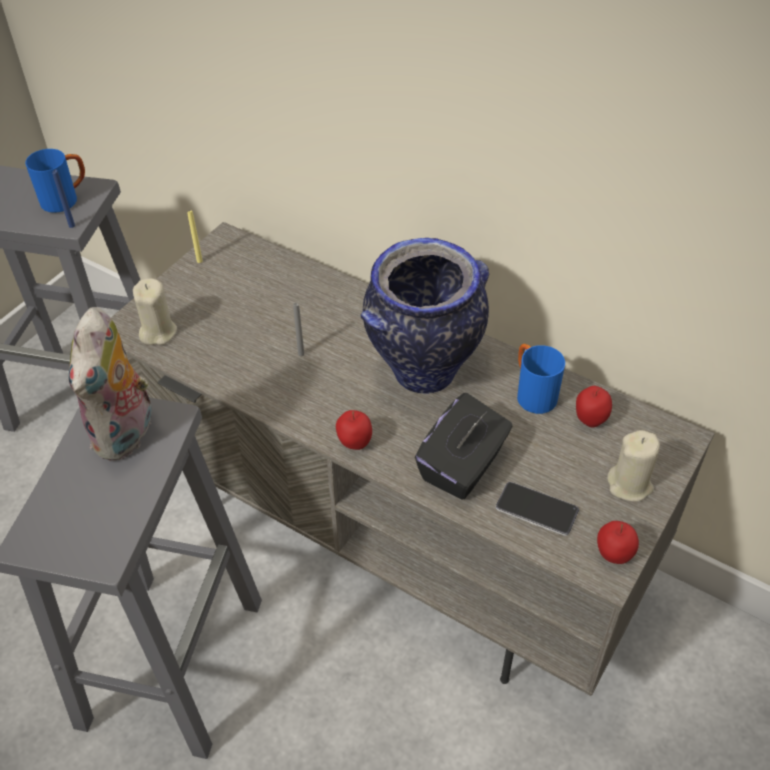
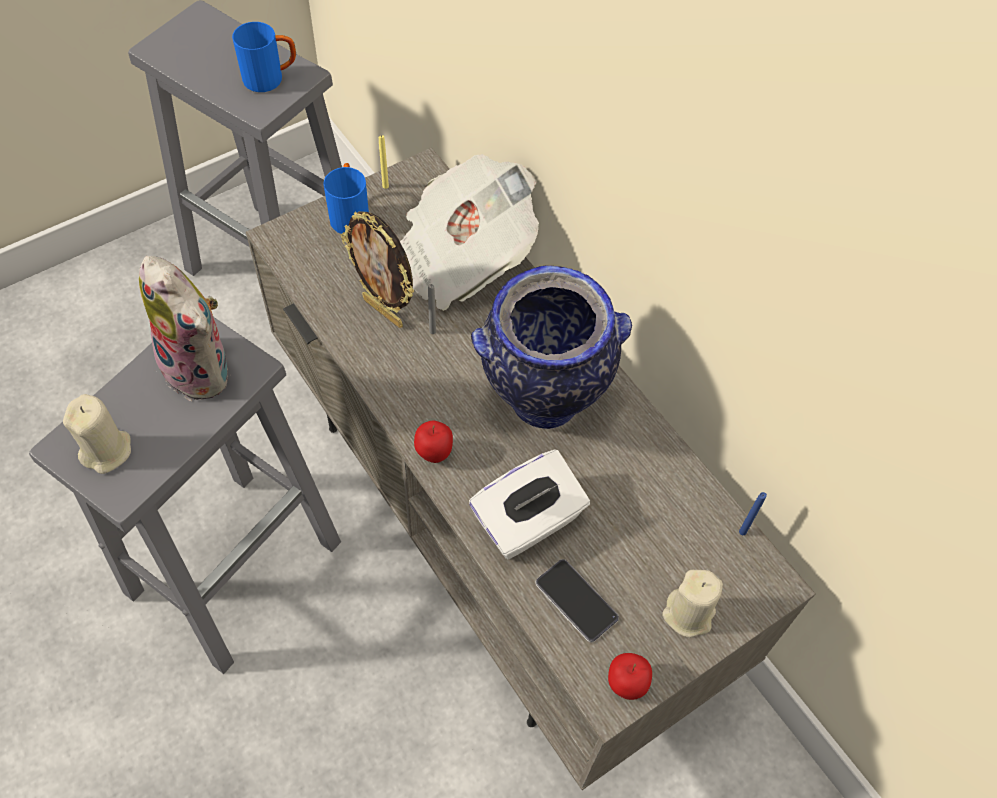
camera: 20 degrees right, 10 degrees up
blue candle [52,169,75,228] -> blue candle moved to [739,492,767,535]
plush toy [69,307,157,461] -> plush toy turned 75 degrees counterclockwise [139,256,228,401]
beige candle [133,278,177,345] -> beige candle moved to [63,394,131,474]
black tissue box [415,393,513,499] -> white tissue box [469,449,590,560]
blue mug [517,344,565,414] -> blue mug moved to [323,163,369,234]
apple [576,386,612,428] -> none
none -> picture frame [341,212,414,328]
none -> newspaper [400,154,539,311]

